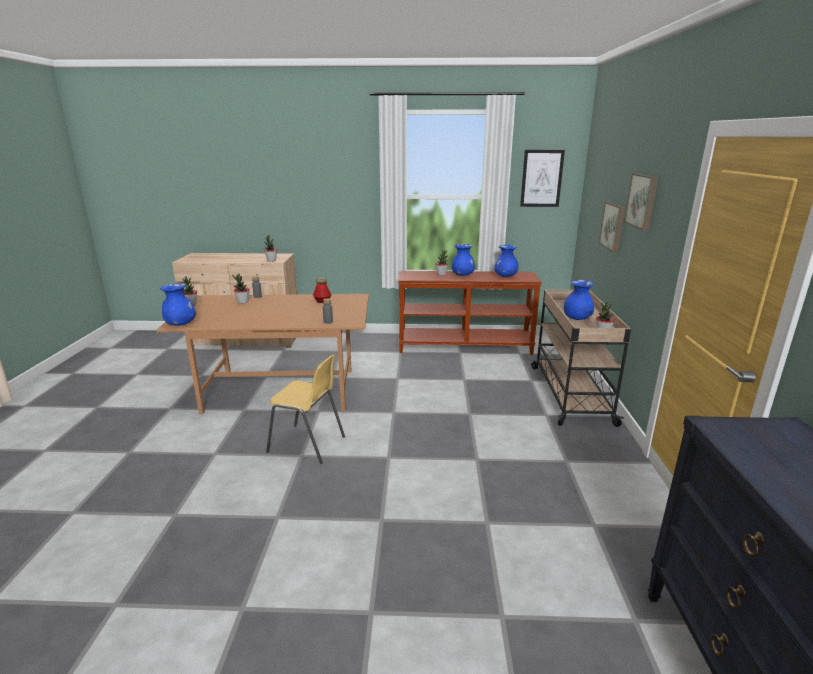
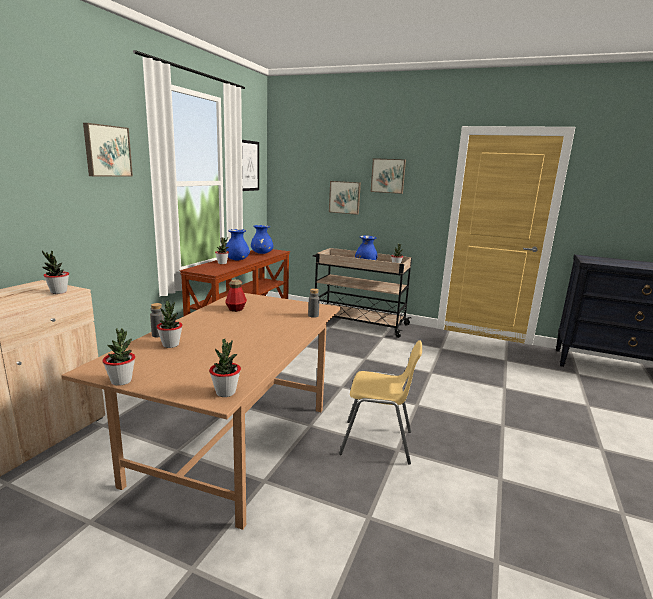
camera: 70 degrees left, 5 degrees down
blue vase [160,283,196,326] -> potted plant [209,339,241,397]
yellow chair [266,355,345,464] -> yellow chair turned 60 degrees clockwise [339,340,422,465]
none -> picture [83,123,133,177]

